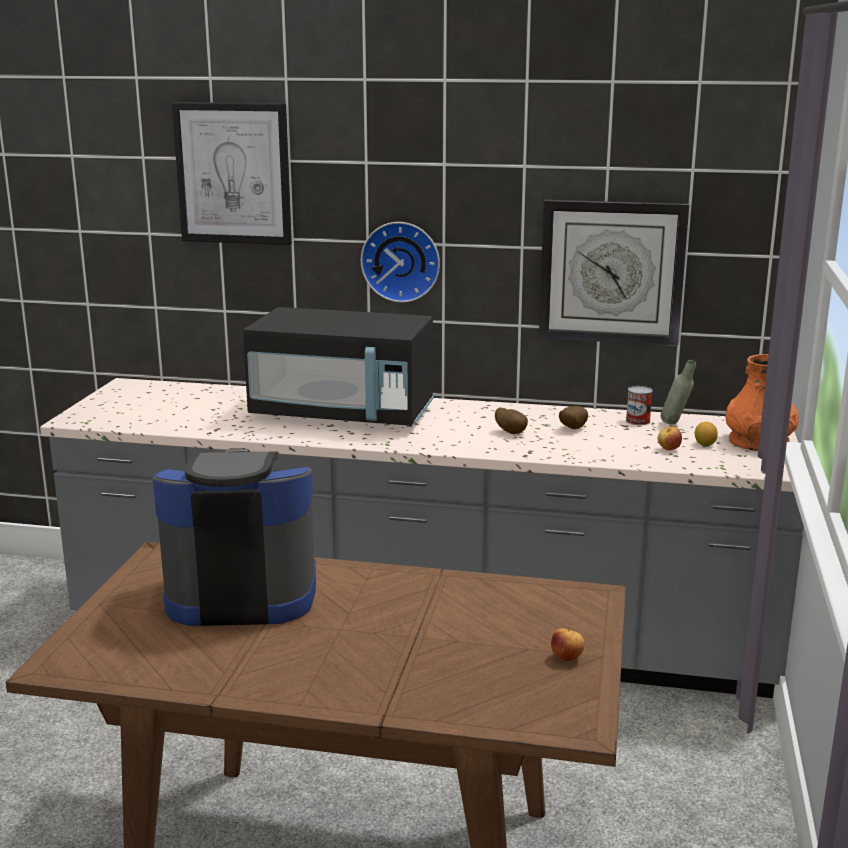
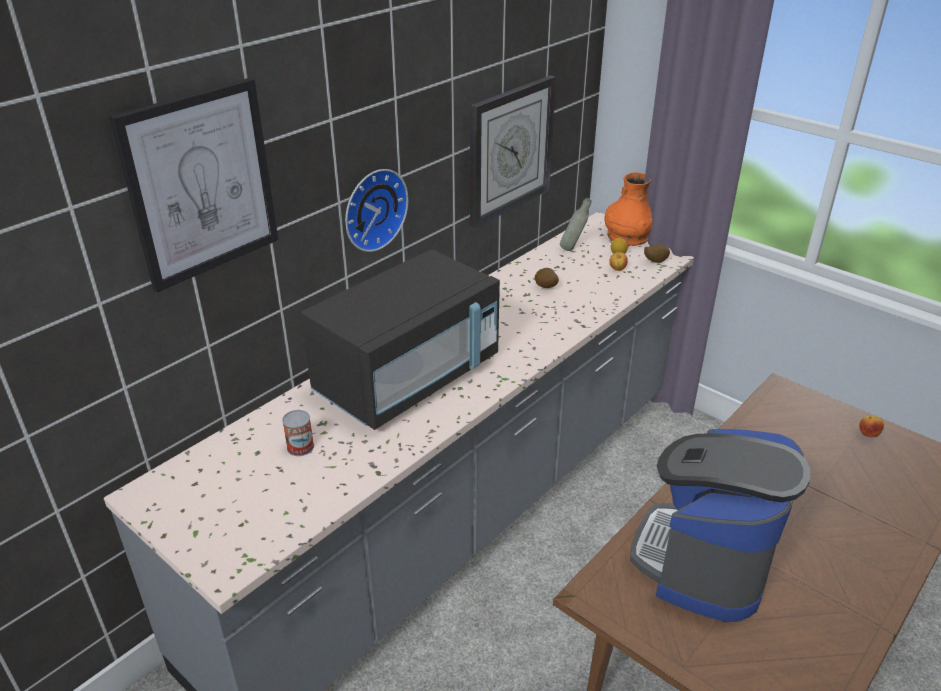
camera: 60 degrees left, 15 degrees up
potato [495,407,528,434] -> potato moved to [644,244,670,263]
can [626,386,653,425] -> can moved to [282,410,314,456]

